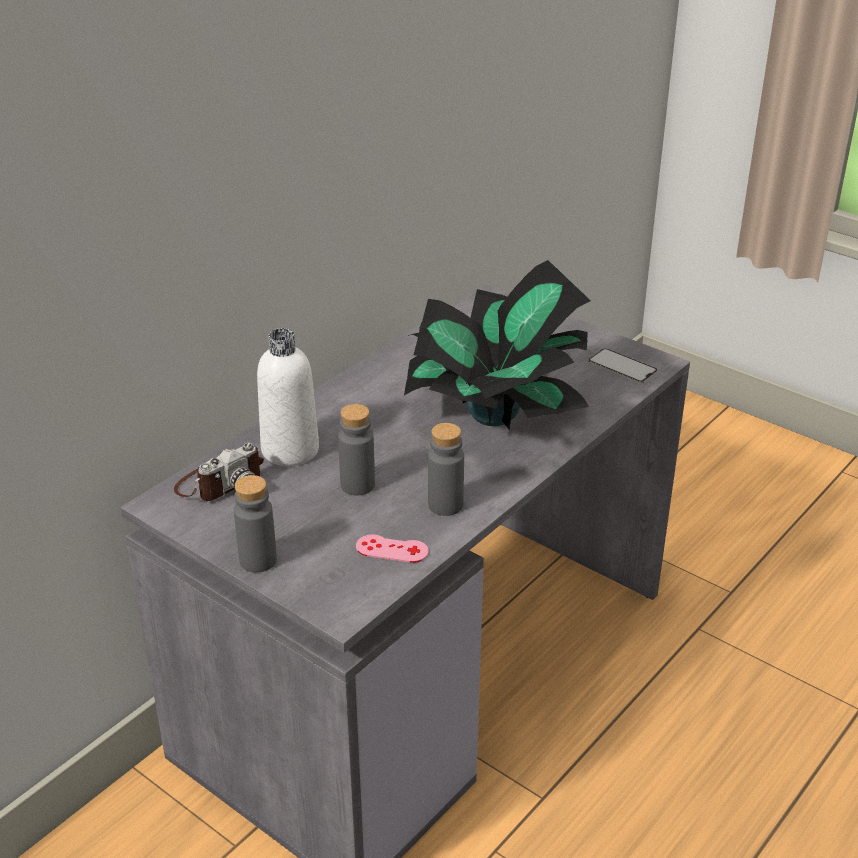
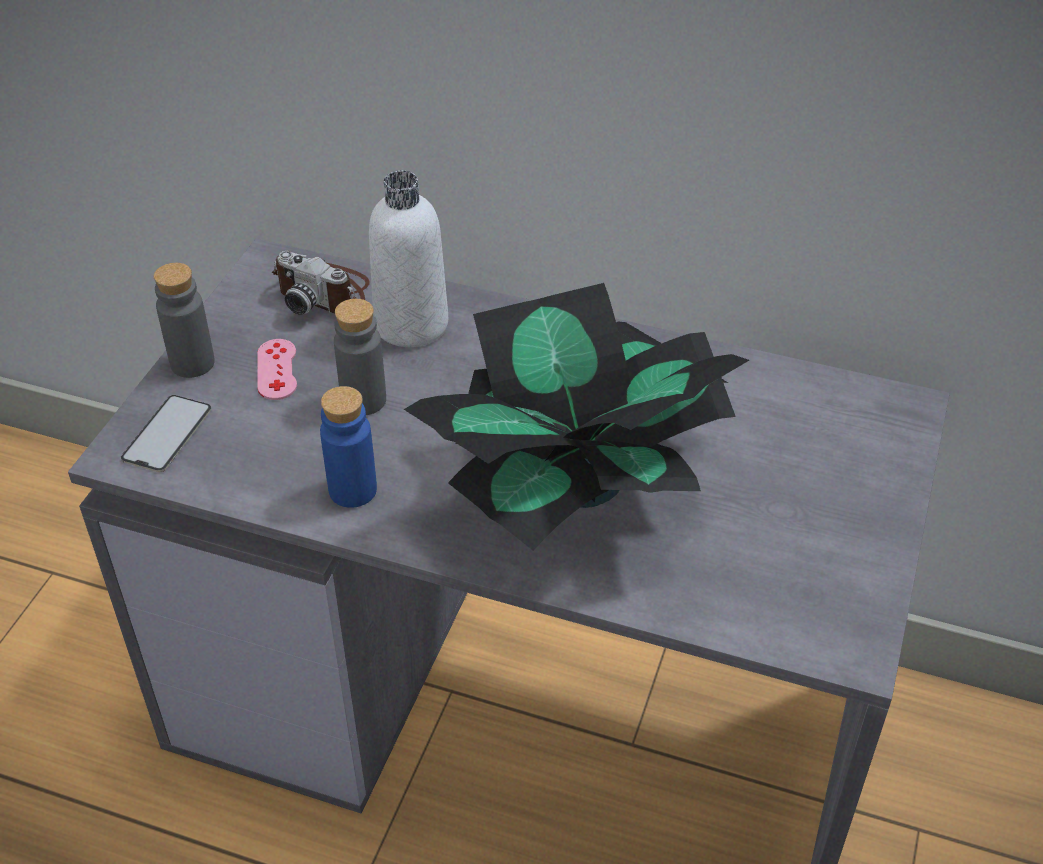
camera: 70 degrees right, 10 degrees up
pink game controller [356,534,429,563] -> pink game controller moved to [257,339,297,400]
grey bottle [428,423,464,516] -> blue bottle [320,386,377,508]
phone [588,348,658,383] -> phone moved to [121,395,212,472]

